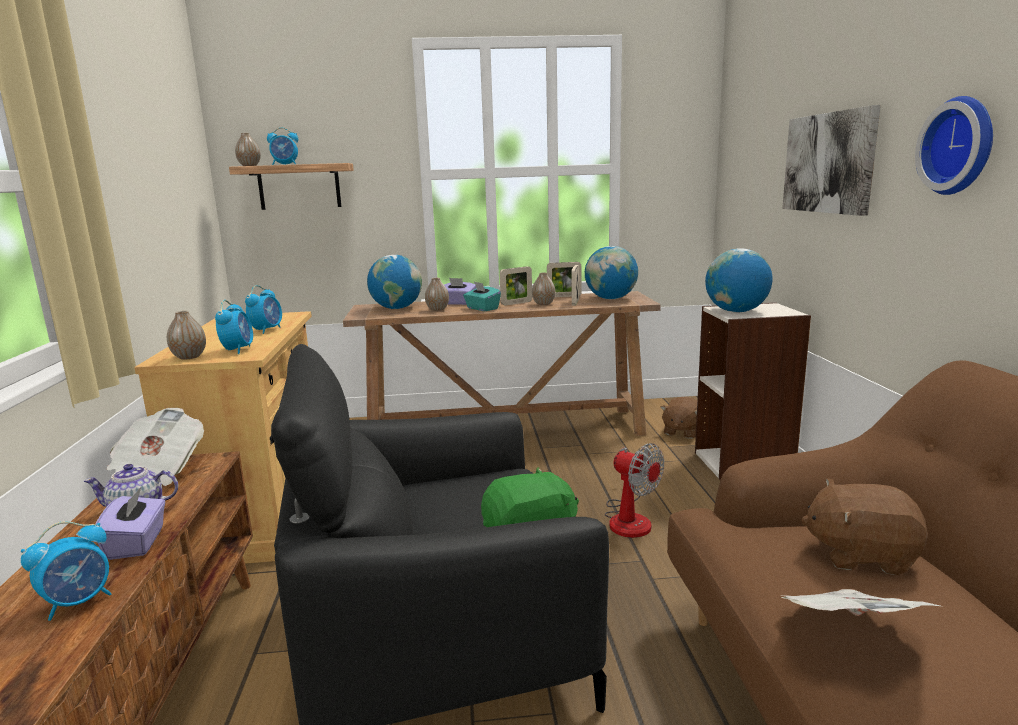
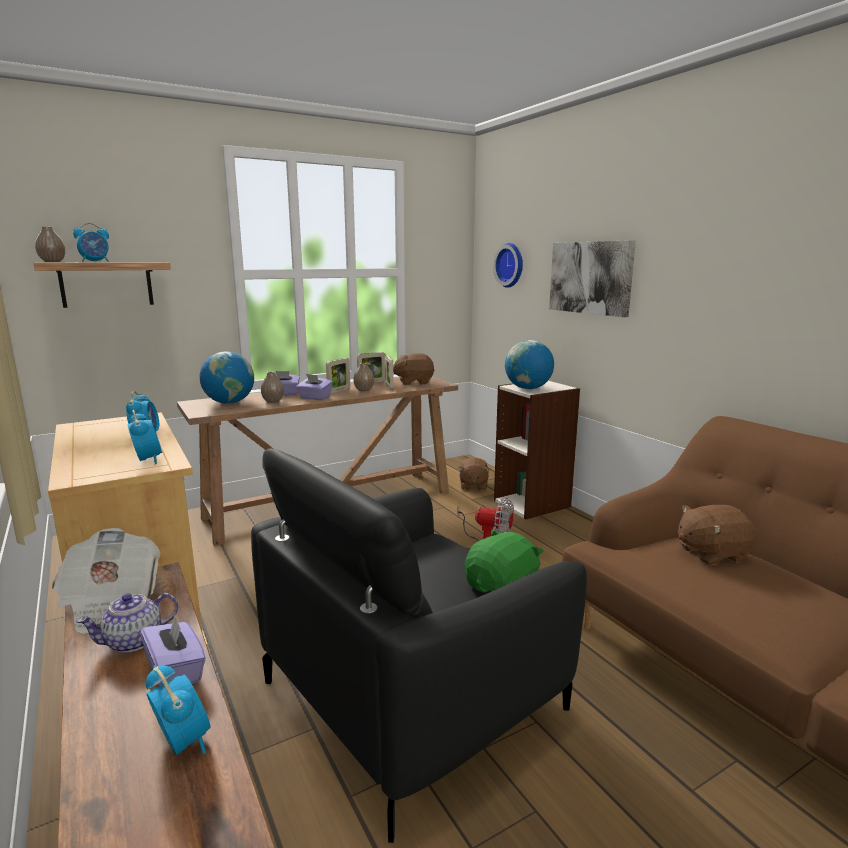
camera: 25 degrees left, 0 degrees up
alarm clock [21,521,111,621] -> alarm clock turned 60 degrees counterclockwise [146,665,211,755]
vase [167,311,206,360] -> none
turquoise tissue box [463,282,501,311] -> purple tissue box [296,374,333,400]
globe [585,246,638,299] -> brown plush toy [393,353,434,385]
newspaper [780,589,940,616] -> none
wall clock [915,96,993,195] -> wall clock moved to [493,243,523,288]

